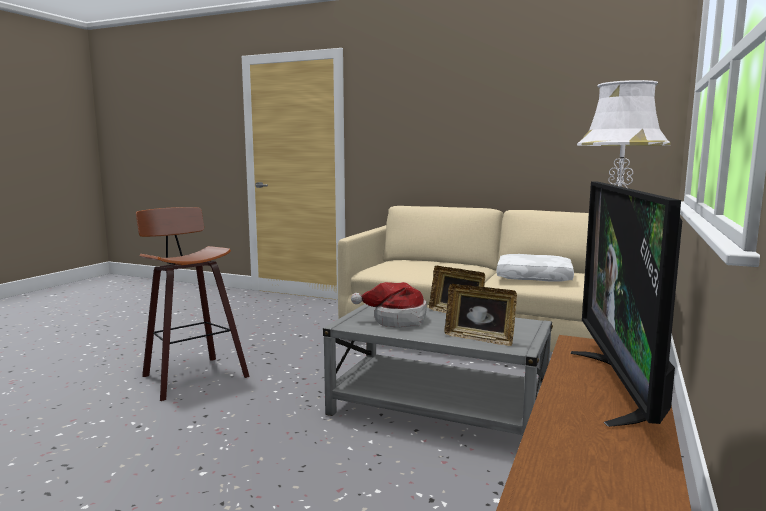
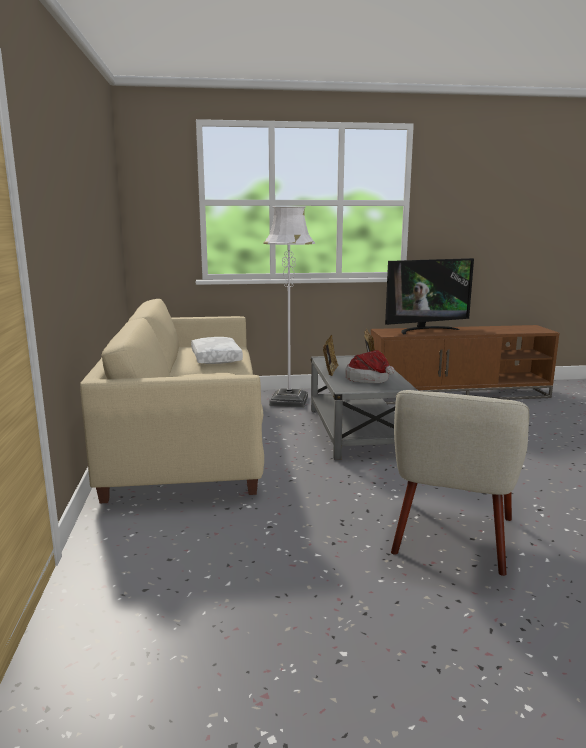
camera: 120 degrees left, 5 degrees up
stool [136,207,250,401] -> beige armchair [391,390,529,576]

